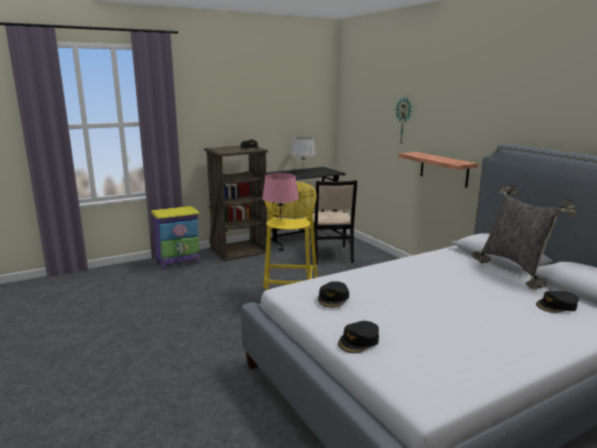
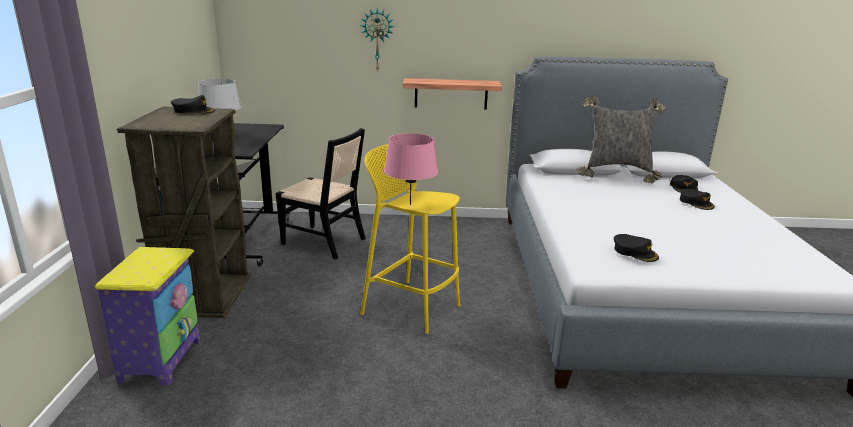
camera: 60 degrees left, 5 degrees up
black cap [338,321,379,353] -> black cap moved to [680,189,715,210]

